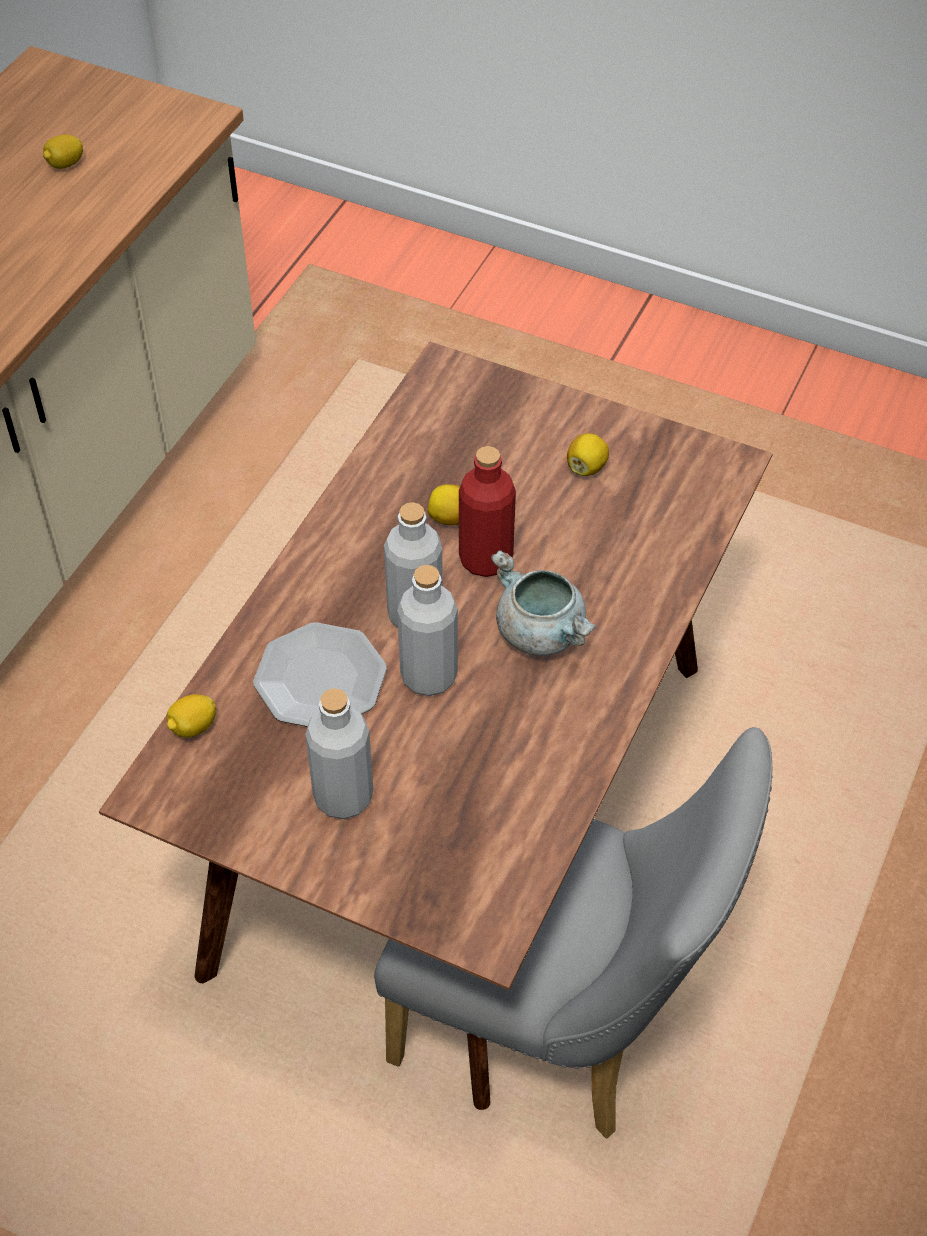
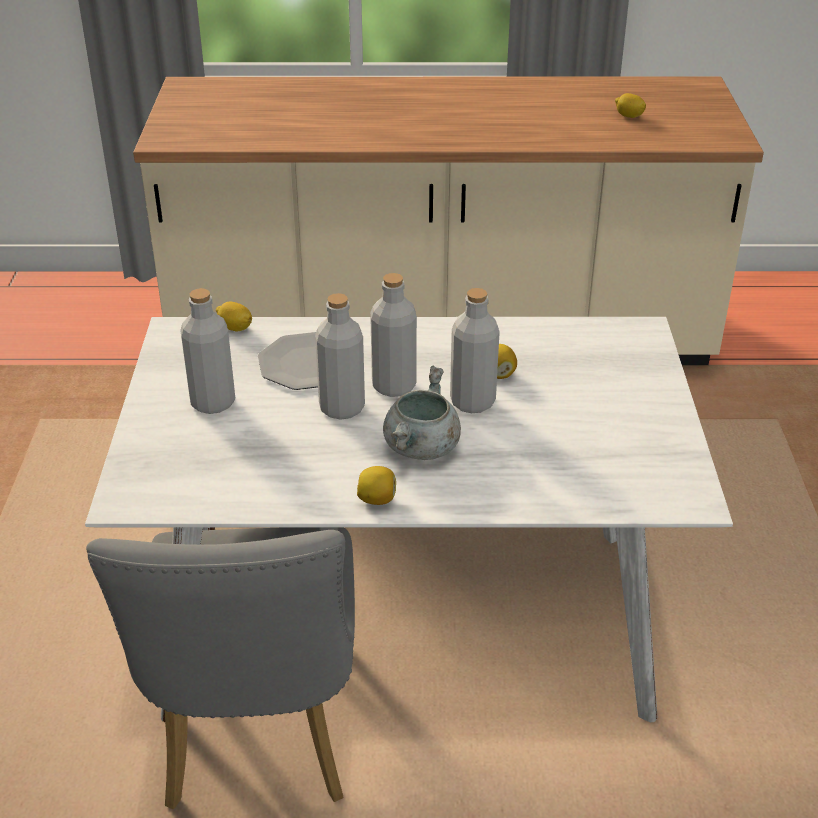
camera: 65 degrees right, 15 degrees down
brown dining table [99,342,773,1110] -> white dining table [85,317,733,722]
red bottle [459,446,516,577] -> grey bottle [450,288,500,413]
lemon [567,433,609,476] -> lemon moved to [357,466,396,505]

